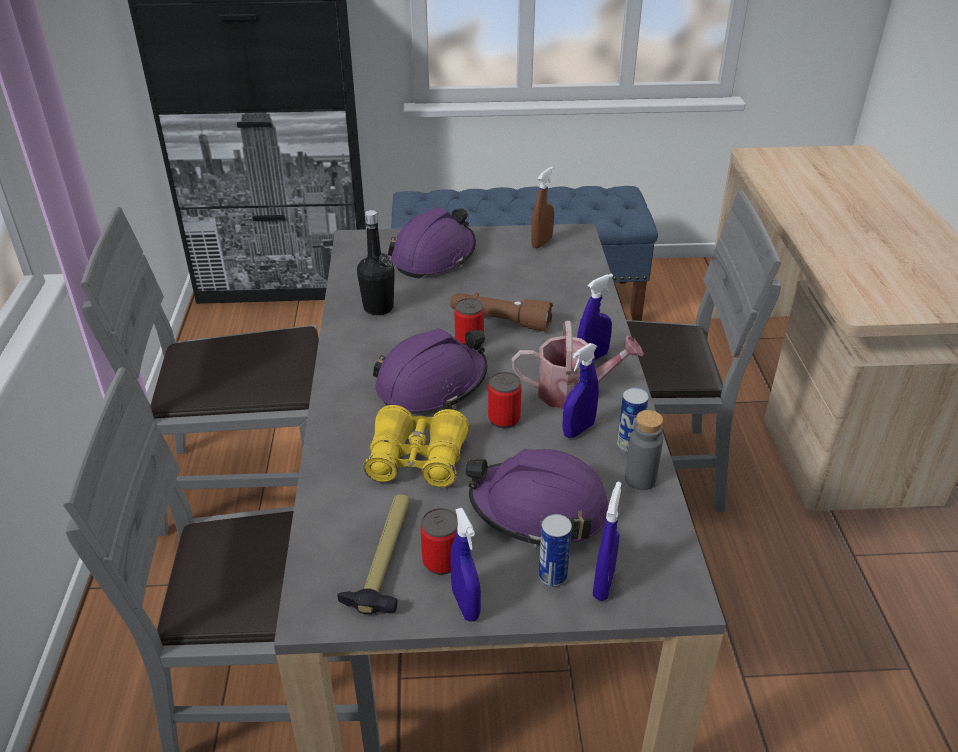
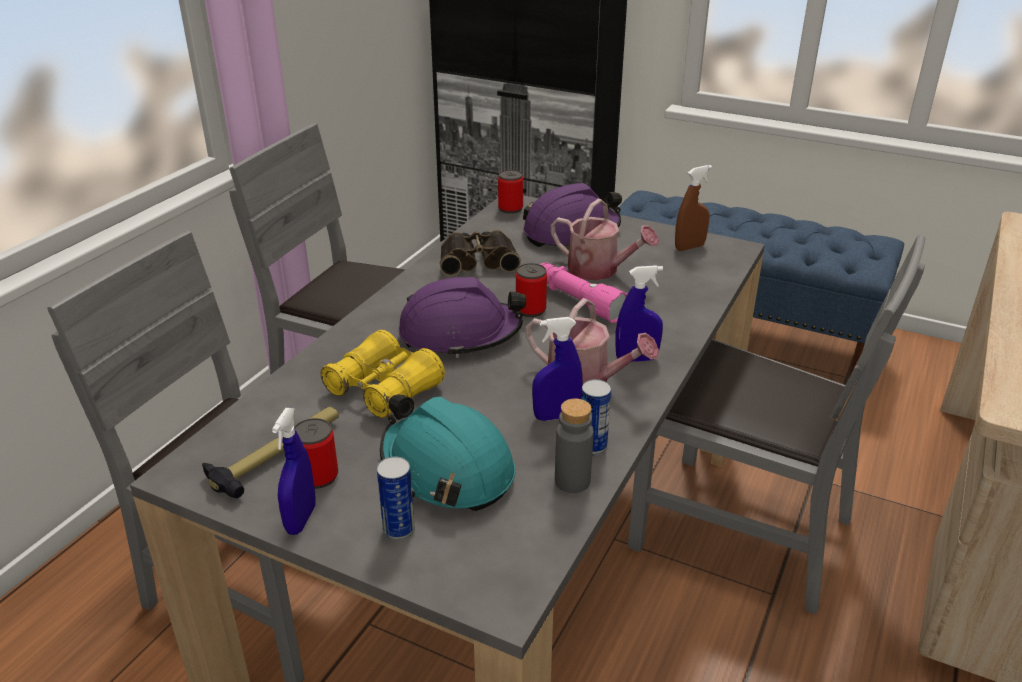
camera: 30 degrees right, 5 degrees down
black bottle [357,210,395,315] -> binoculars [440,230,521,276]
brown flashlight [450,292,553,332] -> pink flashlight [540,263,628,323]
purple hard hat [465,449,609,547] -> turquoise hard hat [380,394,516,511]
can [488,372,522,428] -> can moved to [498,170,523,214]
blue spray bottle [593,482,622,601] -> none
none -> watering can [551,199,659,281]

